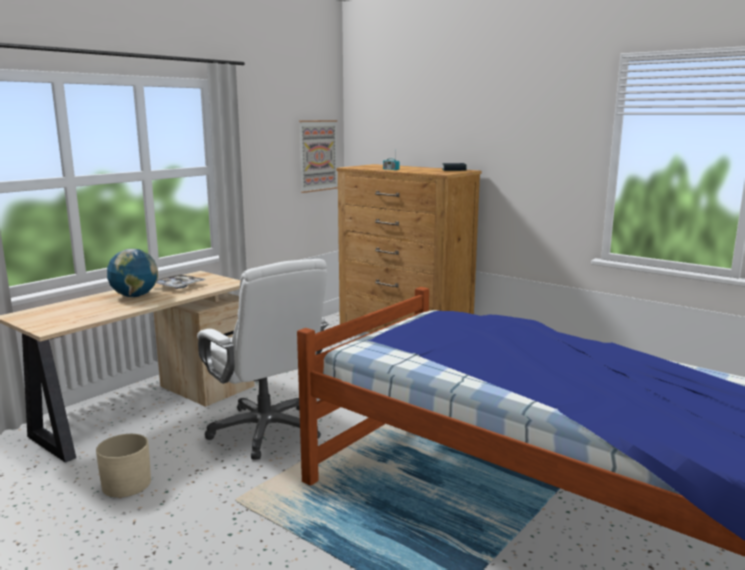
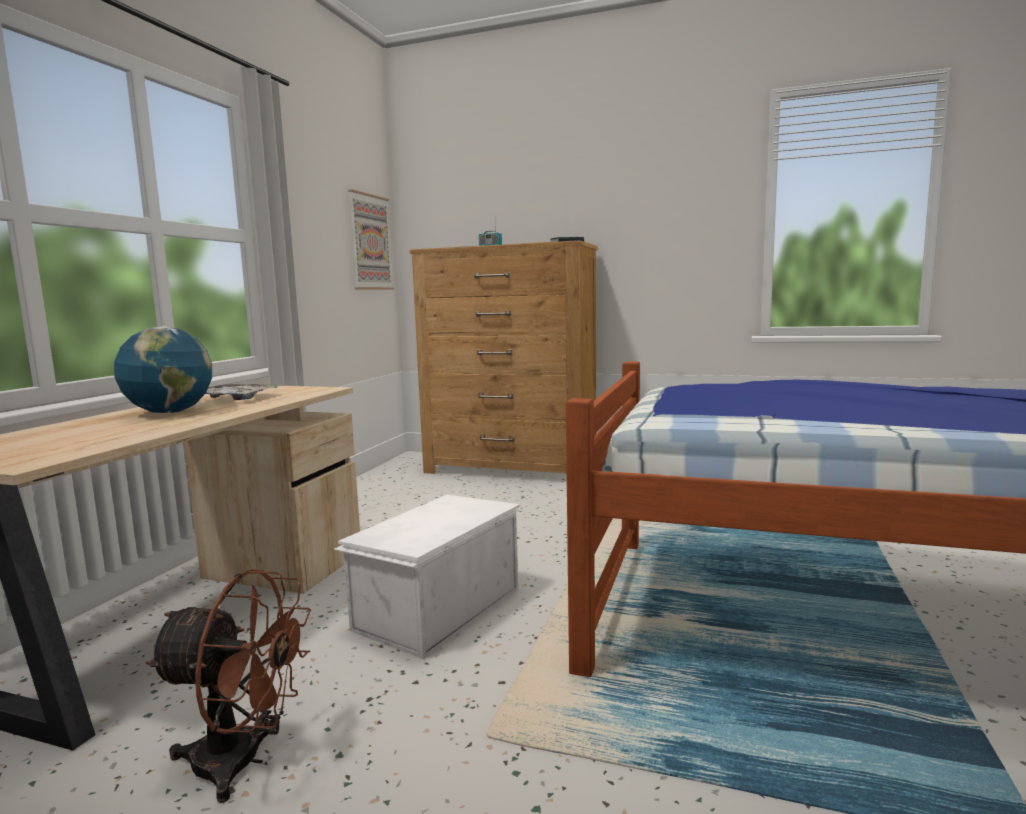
camera: 20 degrees left, 5 degrees down
beige planter [96,434,151,498] -> brown fan [145,569,311,803]
white office chair [197,259,329,459] -> white storage box [334,495,520,659]

